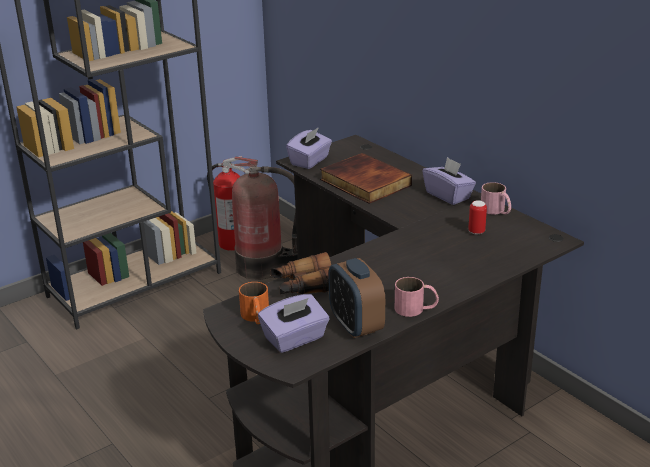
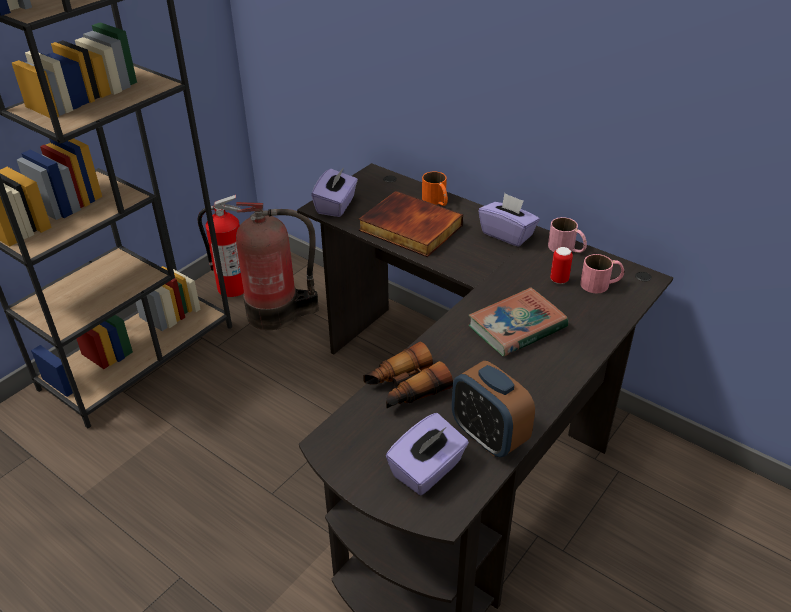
camera: 15 degrees left, 10 degrees up
orange mug [239,282,269,324] -> orange mug moved to [422,171,448,206]
pink mug [395,277,439,317] -> pink mug moved to [580,254,624,293]
none -> book [468,287,568,357]

